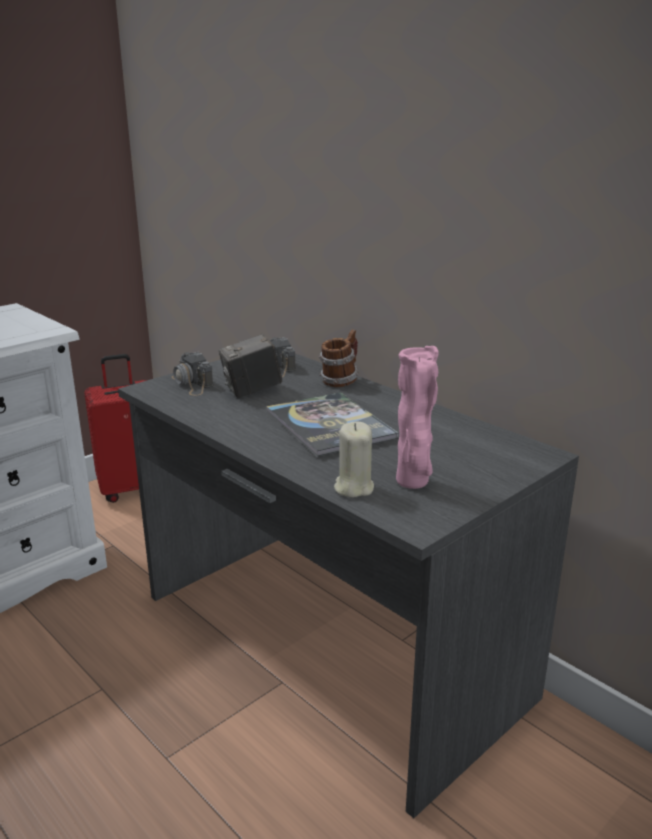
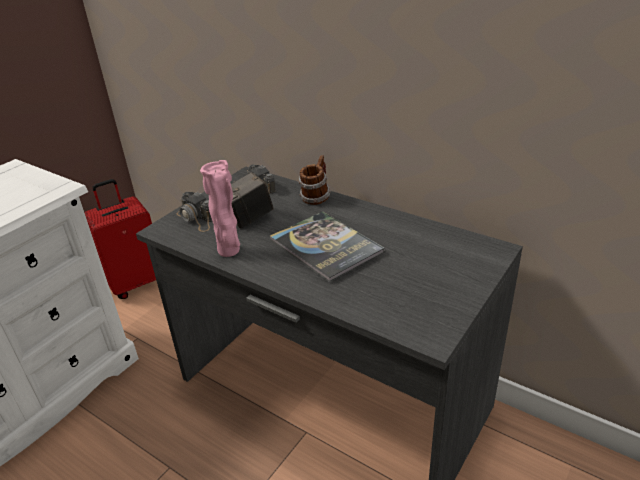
camera: 10 degrees left, 10 degrees up
beige candle [334,421,374,498] -> none
pink vase [396,346,439,489] -> pink vase moved to [200,160,240,257]

